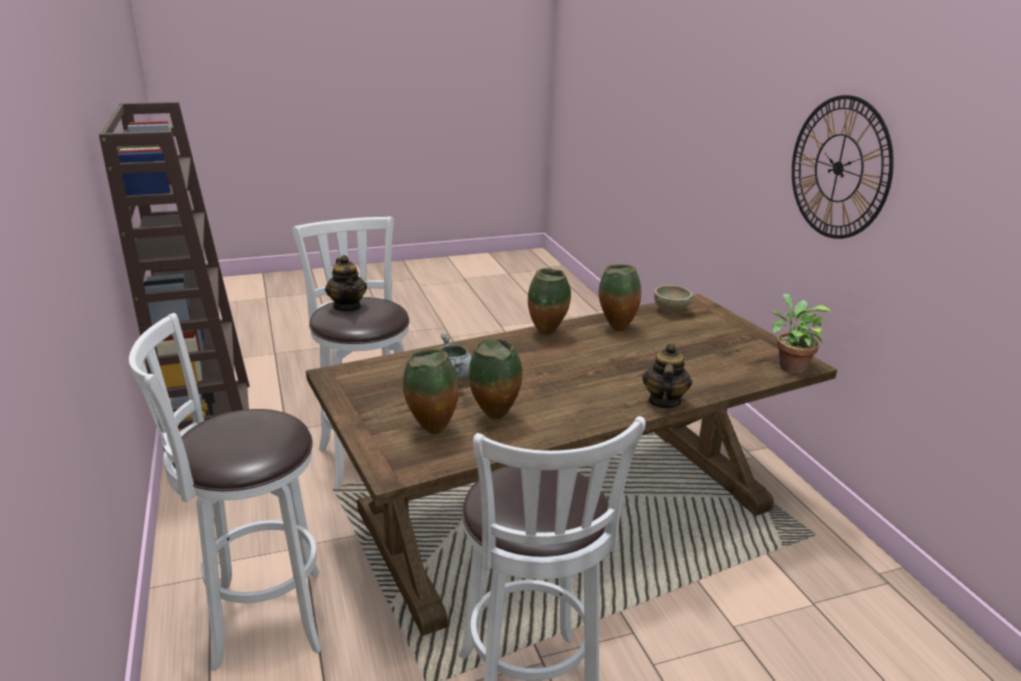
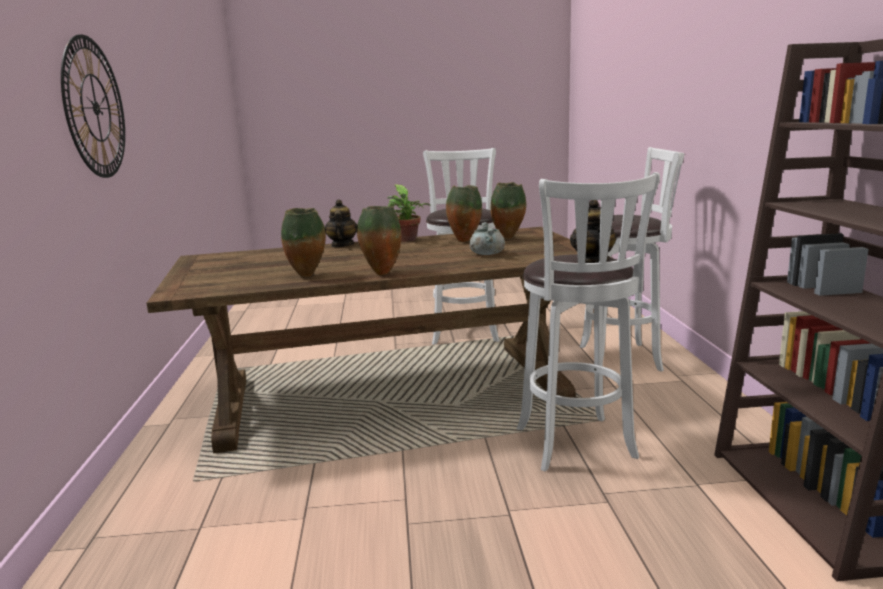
camera: 165 degrees left, 10 degrees down
teapot [642,343,692,408] -> teapot turned 150 degrees clockwise [324,199,358,247]
beige bowl [654,285,693,312] -> none
potted plant [771,293,832,374] -> potted plant moved to [387,184,431,242]

